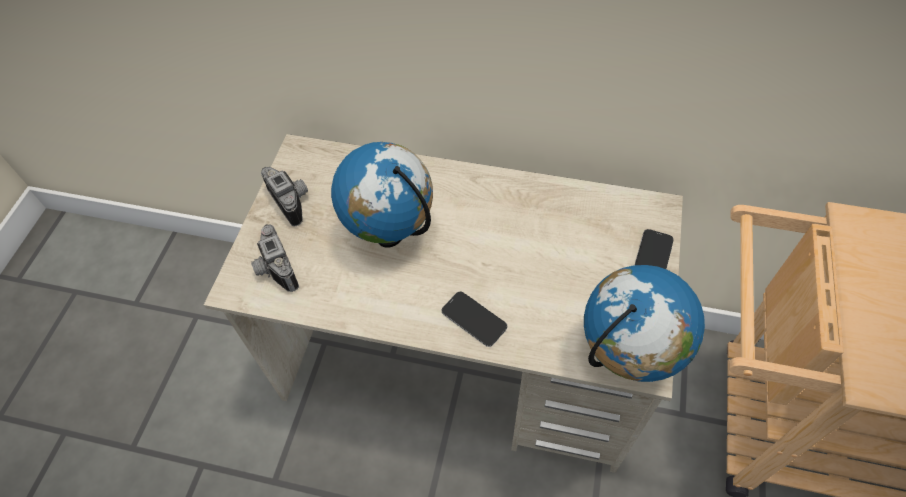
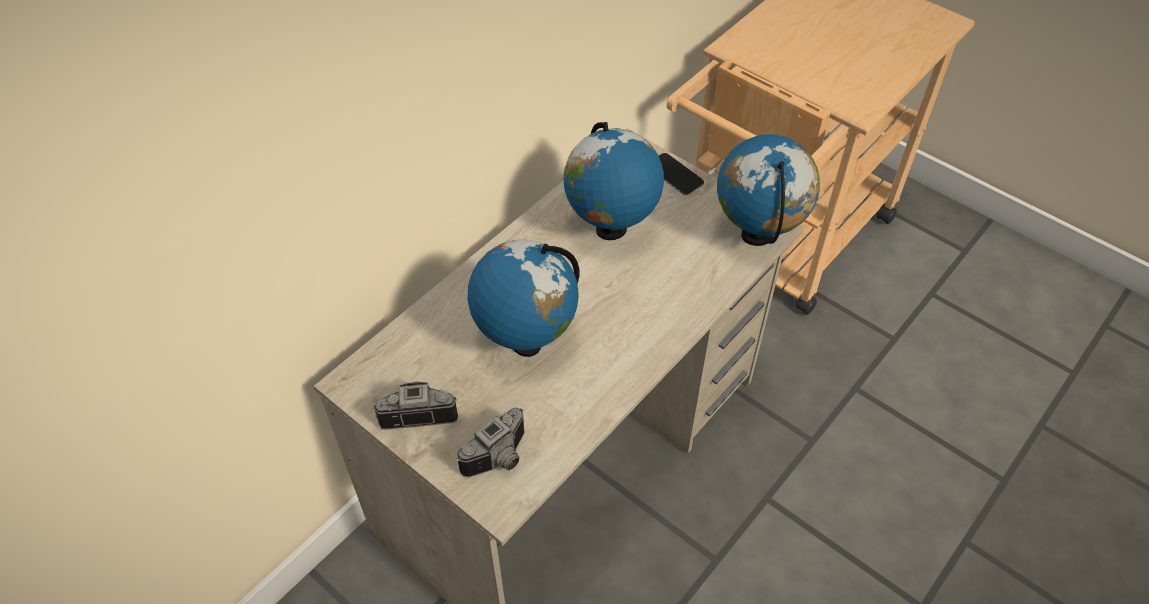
camera: 65 degrees left, 5 degrees down
camera [251,224,299,292] -> camera turned 45 degrees counterclockwise [457,408,525,477]
phone [442,292,507,347] -> none
none -> globe [563,122,664,240]

